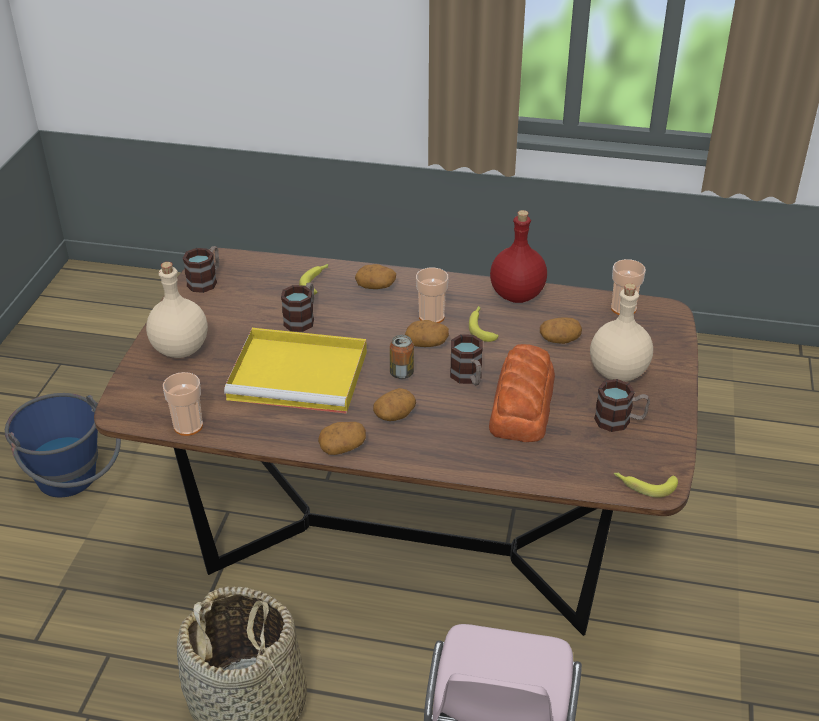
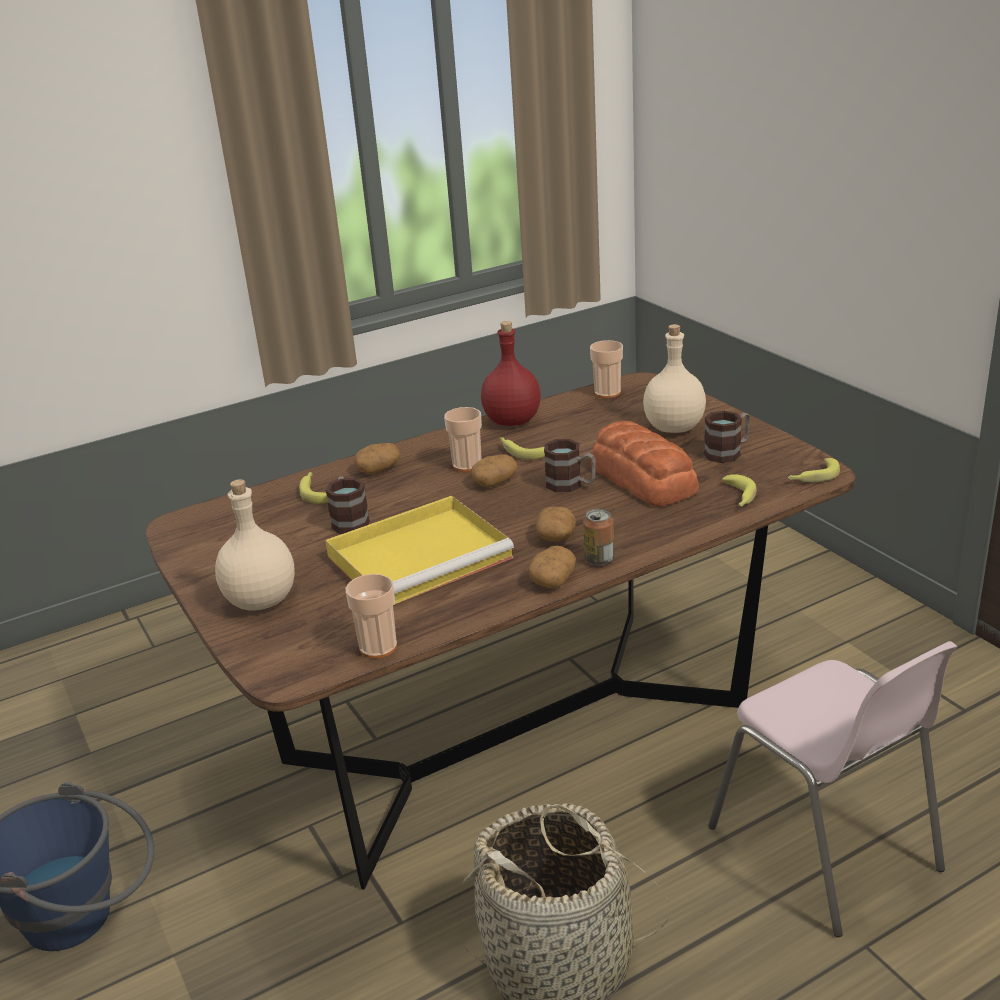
camera: 40 degrees left, 10 degrees down
mug [183,246,219,293] -> none
can [390,335,414,379] -> can moved to [583,509,614,566]
potato [540,317,582,344] -> none
none -> banana [722,474,756,507]

